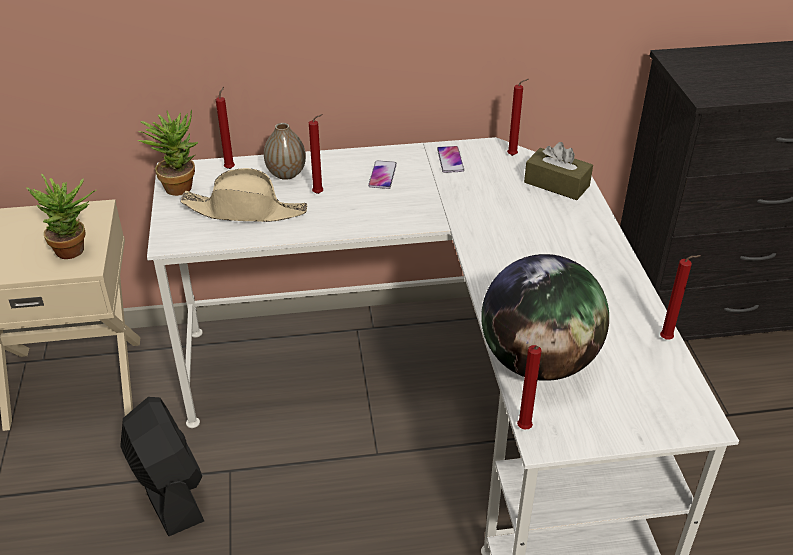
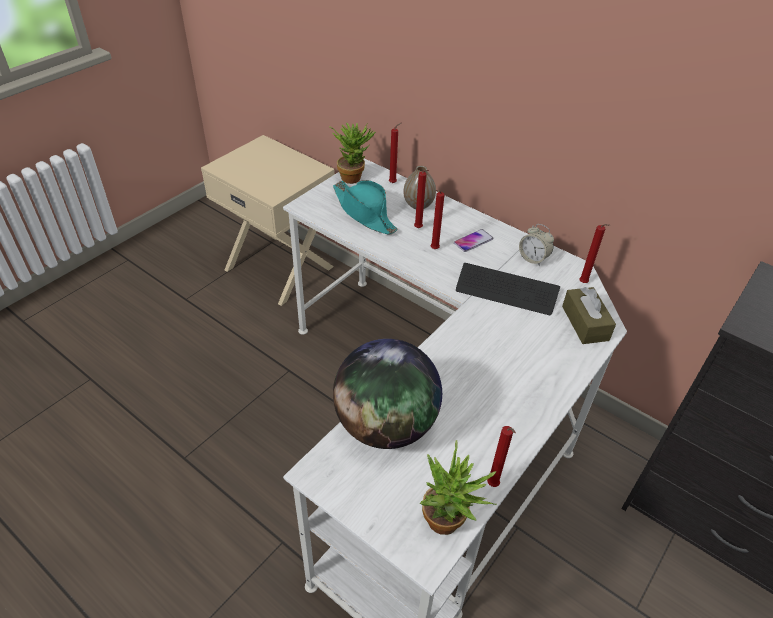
camera: 45 degrees right, 5 degrees up
potted plant [26,174,96,259] -> potted plant moved to [420,440,497,535]
black fan [121,397,204,536] -> none
beige hat [181,168,307,222] -> turquoise hat [333,180,398,235]
phone [437,146,464,173] -> alarm clock [519,224,554,266]
red candle [517,345,542,429] -> red candle moved to [431,190,445,249]
none -> keyboard [456,263,560,315]

